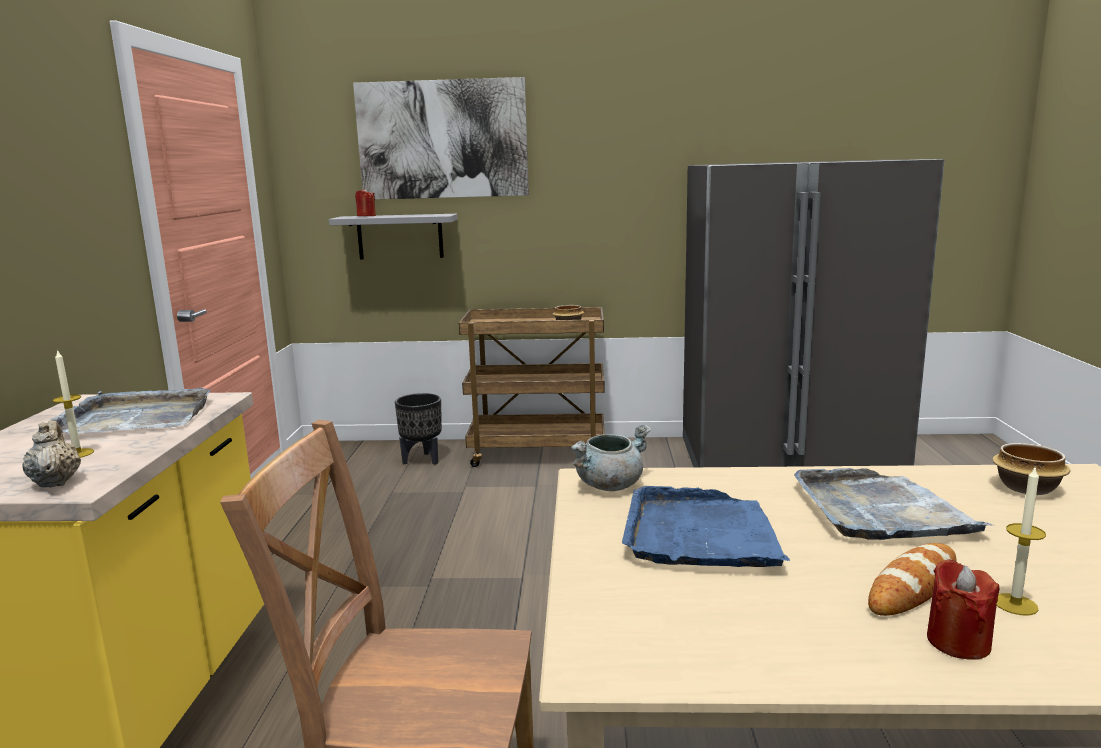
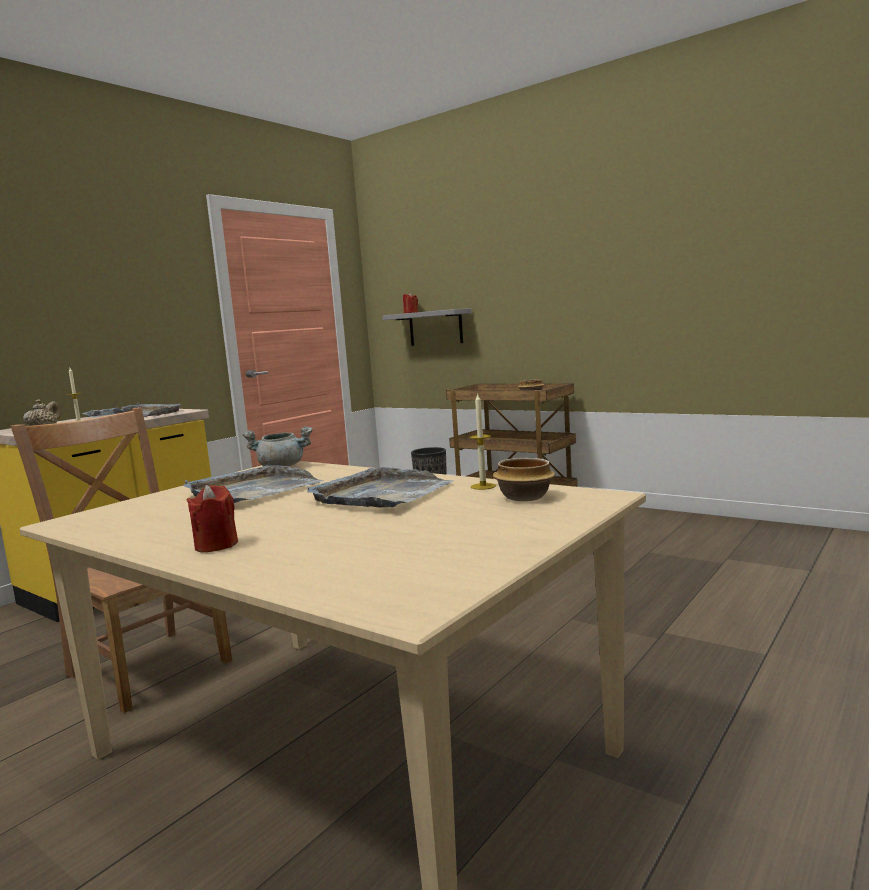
camera: 35 degrees right, 5 degrees down
picture [353,77,529,199] -> none
blue tray [622,486,790,567] -> grey tray [182,465,324,503]
grey fridge [683,159,945,467] -> none
bread [868,543,957,616] -> none
candle [996,468,1046,615] -> candle moved to [469,393,496,490]

